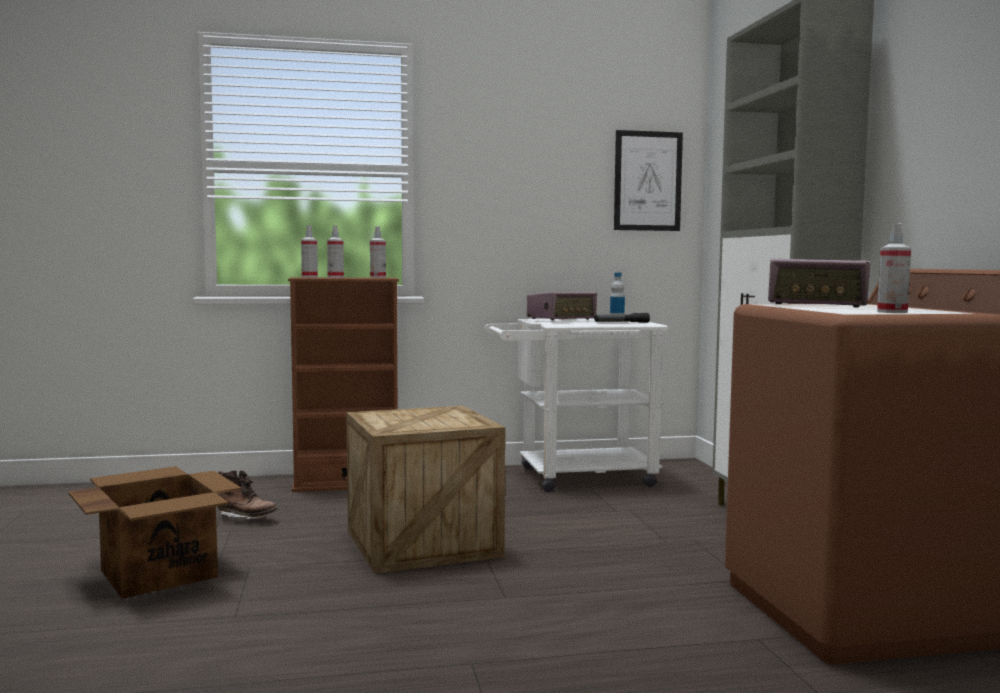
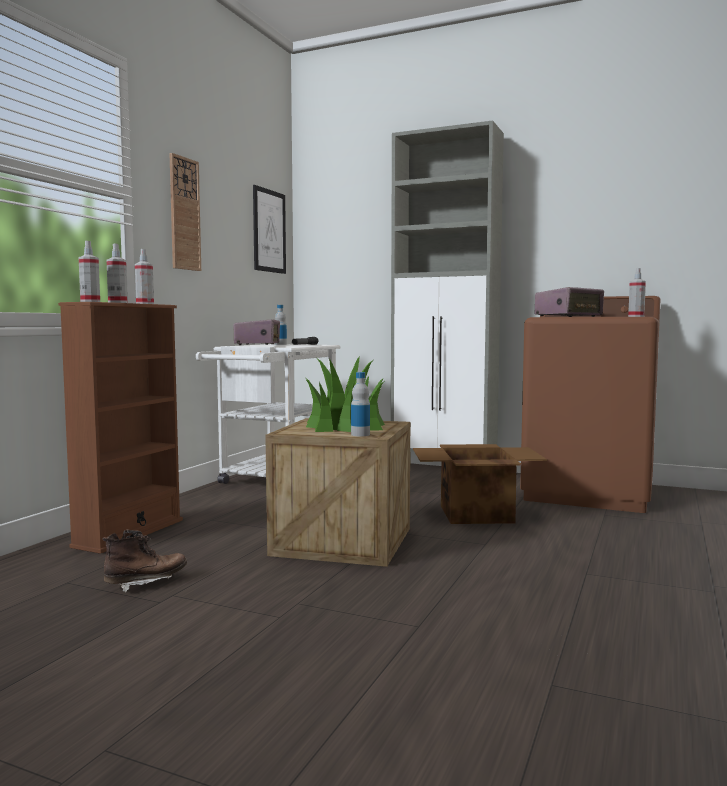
camera: 55 degrees left, 0 degrees up
cardboard box [68,466,242,599] -> cardboard box moved to [413,444,547,524]
none -> wall clock [169,153,201,271]
none -> potted plant [306,357,385,432]
none -> bottle [351,372,370,436]

